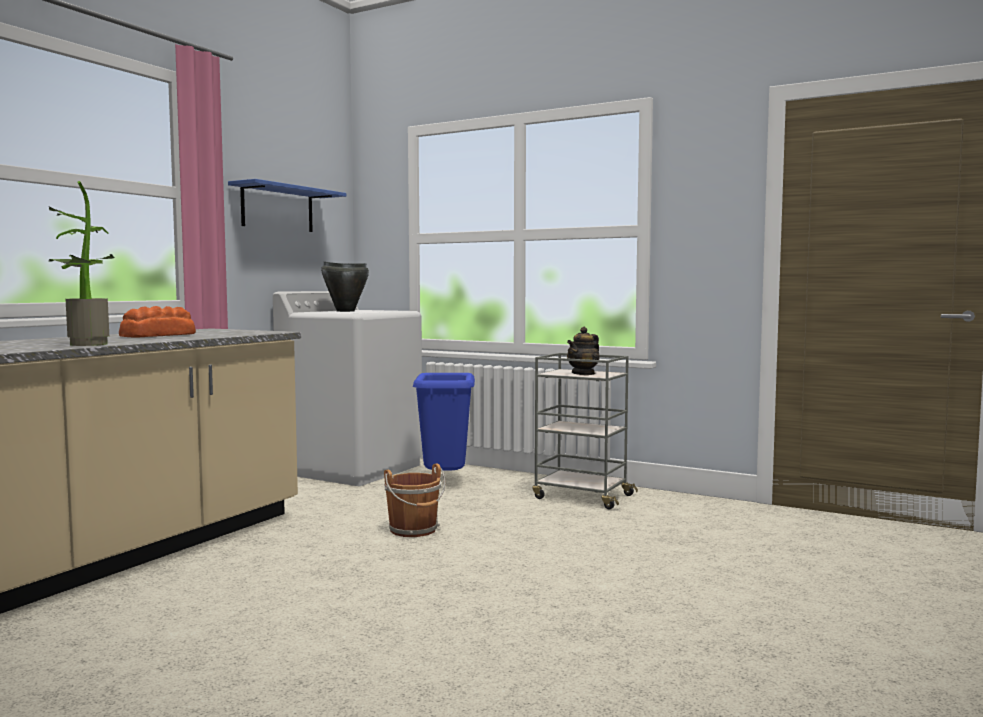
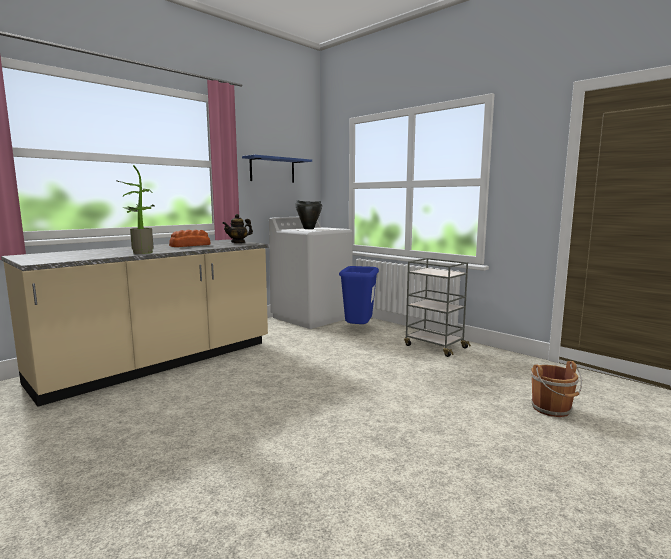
camera: 15 degrees right, 5 degrees up
brown bucket [384,463,445,537] -> brown bucket moved to [531,361,582,417]
teapot [567,327,600,375] -> teapot moved to [222,214,253,243]

